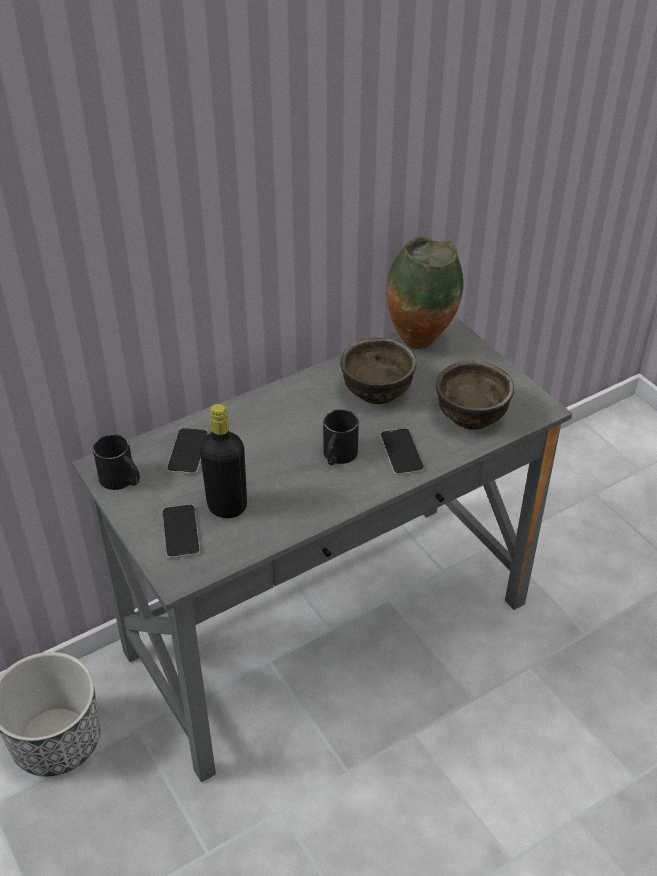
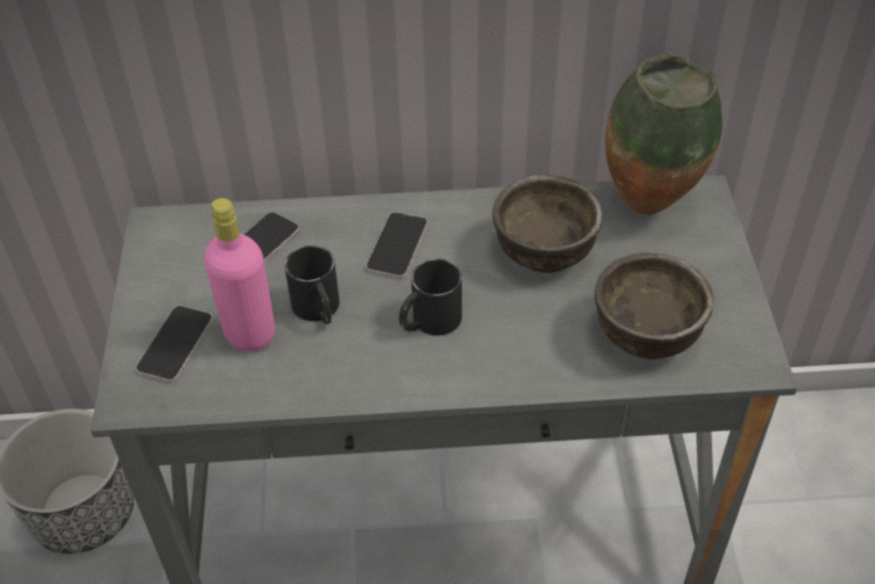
camera: 30 degrees right, 5 degrees up
black mug [93,434,140,490] -> black mug moved to [285,245,340,324]
black bottle [200,404,247,518] -> pink bottle [204,198,275,351]
phone [380,428,424,475] -> phone moved to [366,212,428,278]

